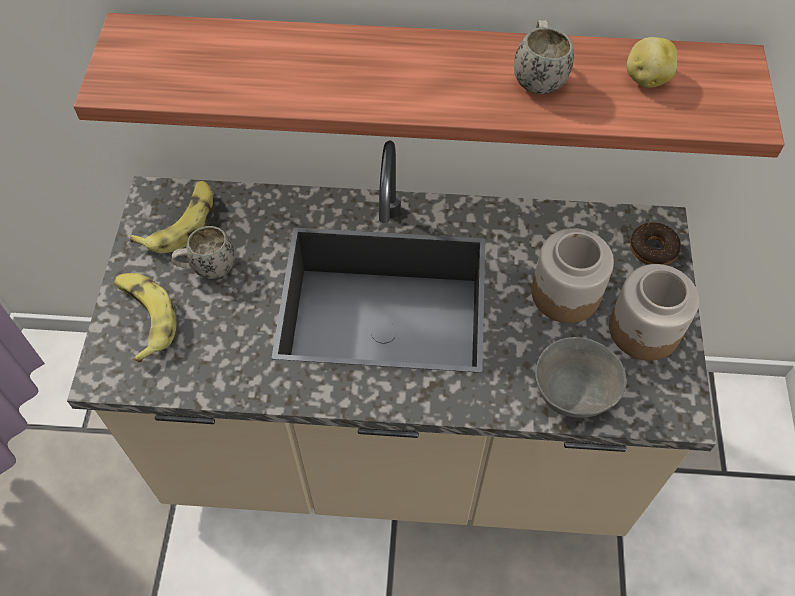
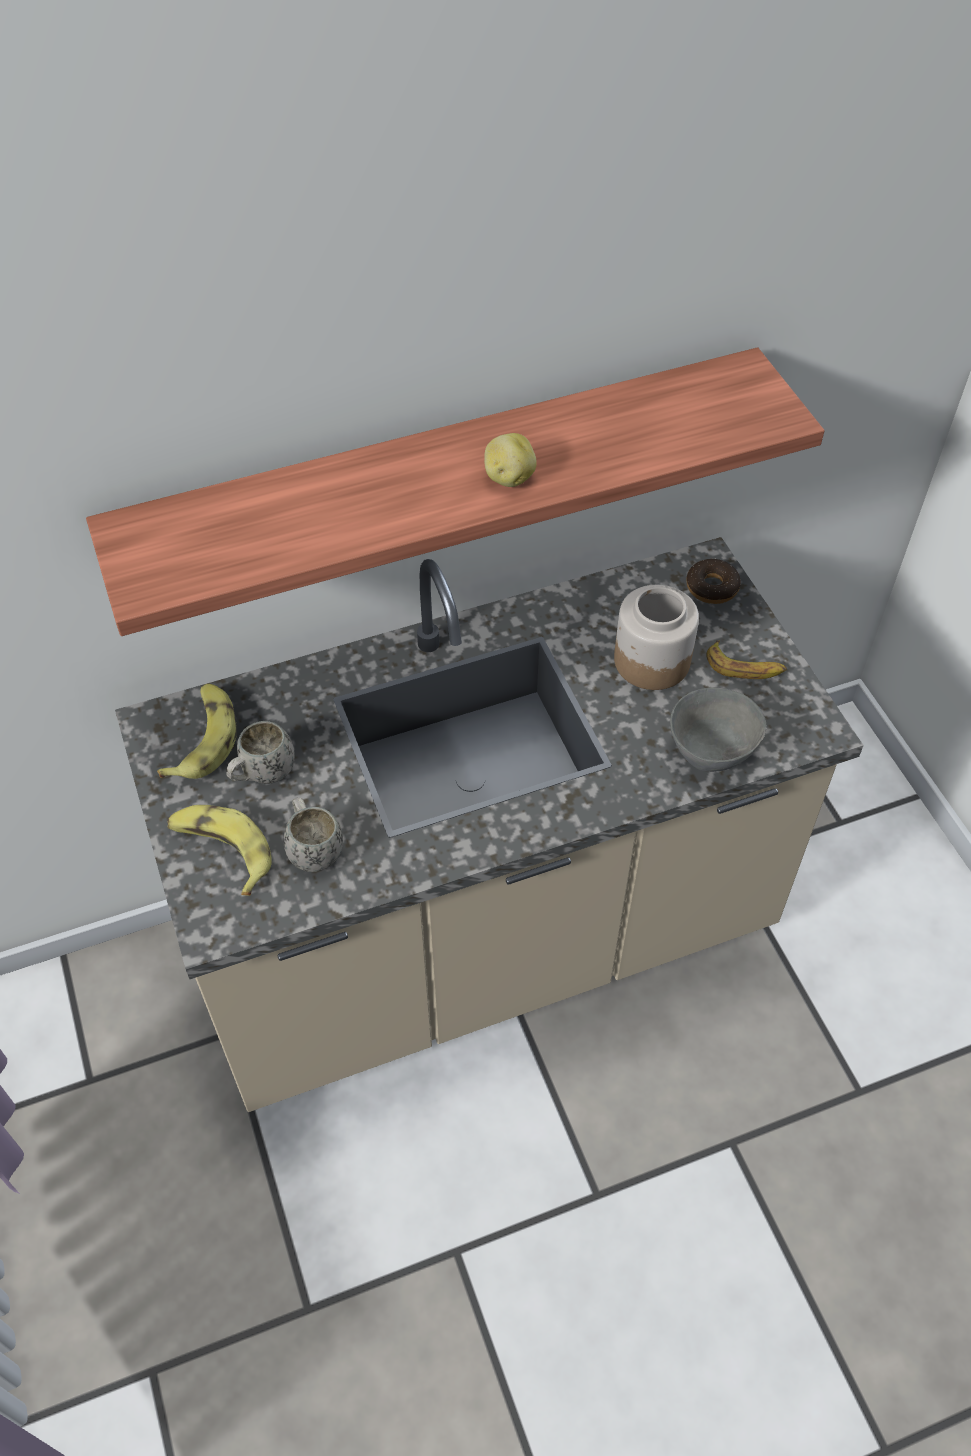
camera: 25 degrees left, 5 degrees down
white mug [514,20,574,94] -> white mug moved to [283,798,343,872]
jar [609,264,699,361] -> banana [706,640,787,679]
potato [626,37,677,88] -> potato moved to [484,433,537,487]

